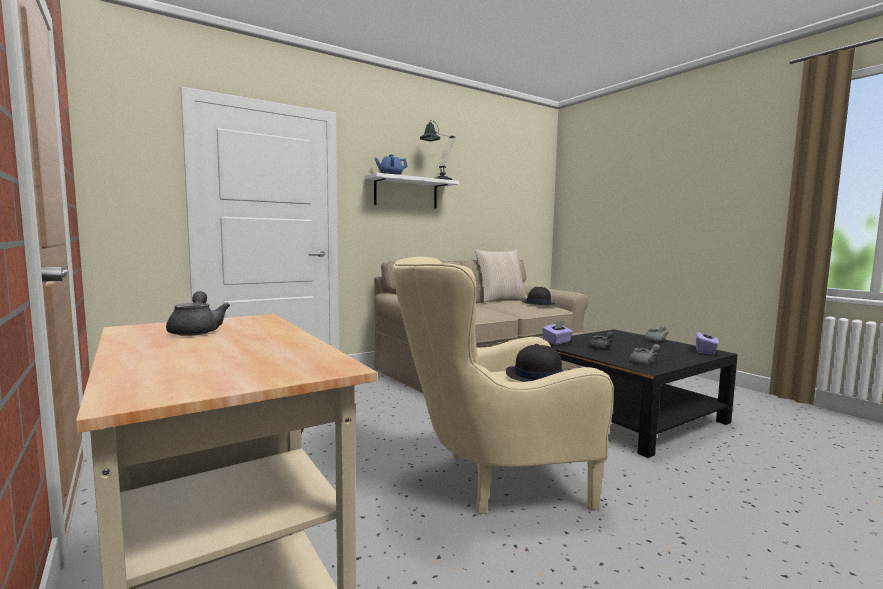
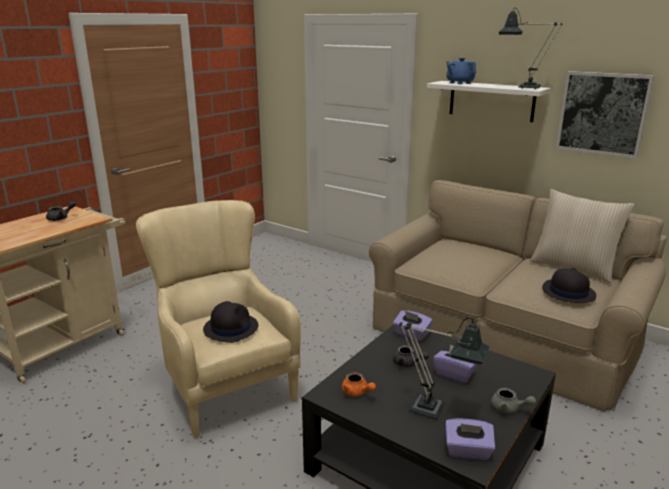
camera: 70 degrees right, 15 degrees up
grey teapot [630,344,660,364] -> orange teapot [342,372,376,397]
none -> table lamp [399,317,489,419]
none -> purple tissue box [433,344,476,383]
none -> picture [556,71,655,158]

